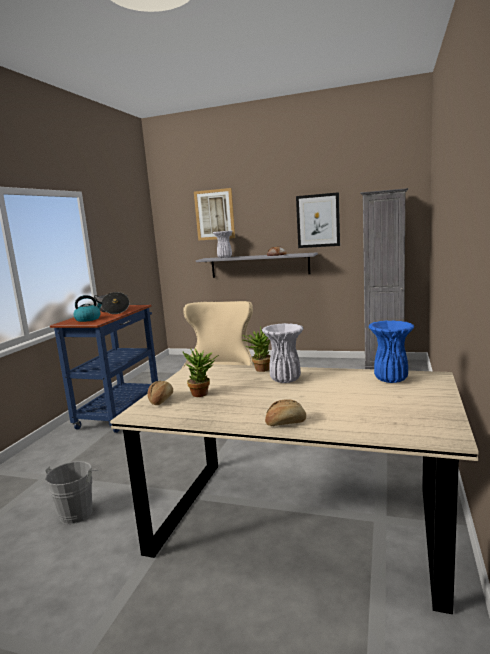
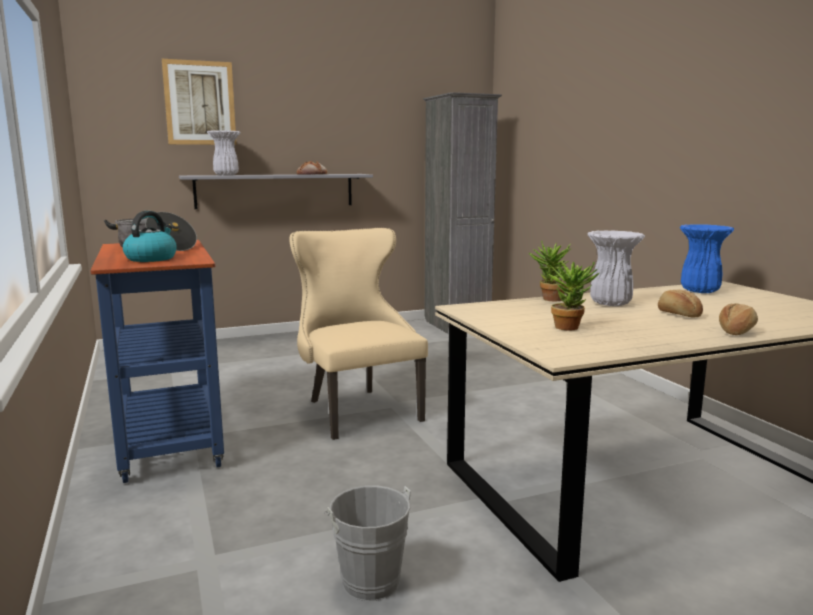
camera: 40 degrees left, 0 degrees up
bread [147,381,173,405] -> bread moved to [658,290,703,318]
picture [296,192,340,248] -> none

